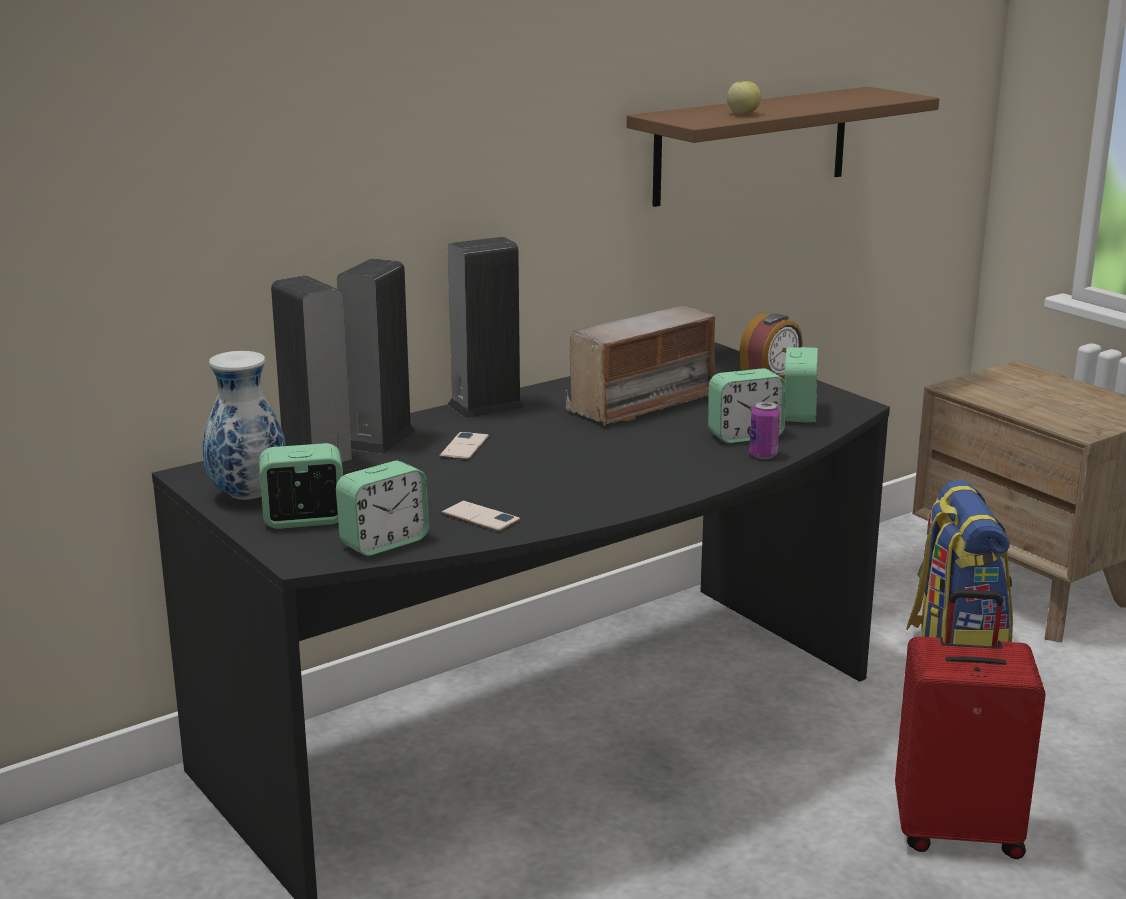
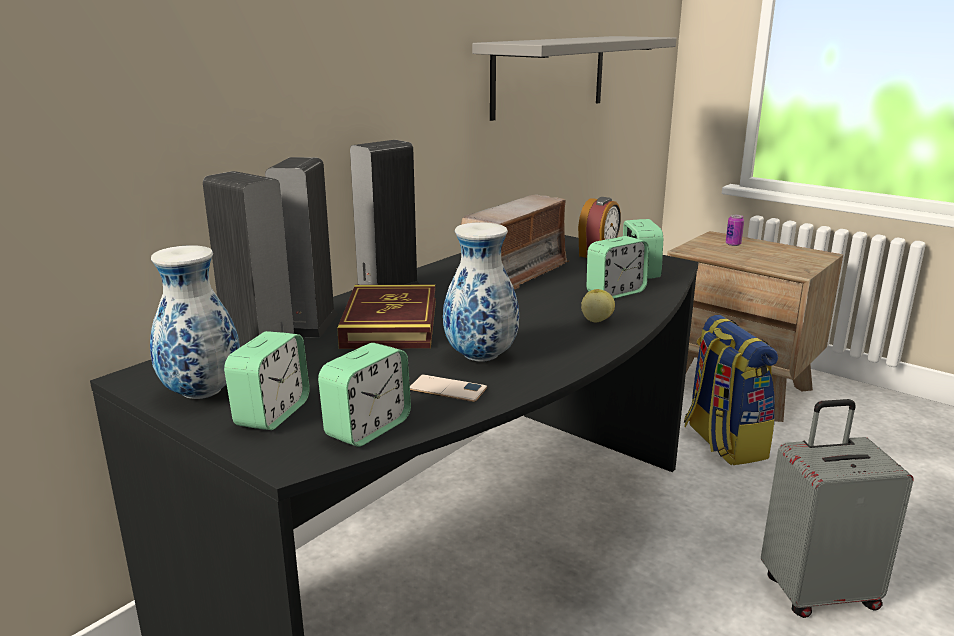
camera: 15 degrees left, 0 degrees up
alarm clock [259,443,343,529] -> alarm clock turned 135 degrees clockwise [224,331,310,430]
phone [440,432,489,460] -> book [337,285,436,349]
brown shelf [627,87,939,207] -> grey shelf [472,36,677,121]
apple [727,81,761,114] -> apple moved to [581,289,615,323]
can [749,401,780,459] -> can moved to [726,215,744,246]
red suitcase [895,589,1046,859] -> grey suitcase [761,399,914,618]
none -> vase [443,222,519,362]

